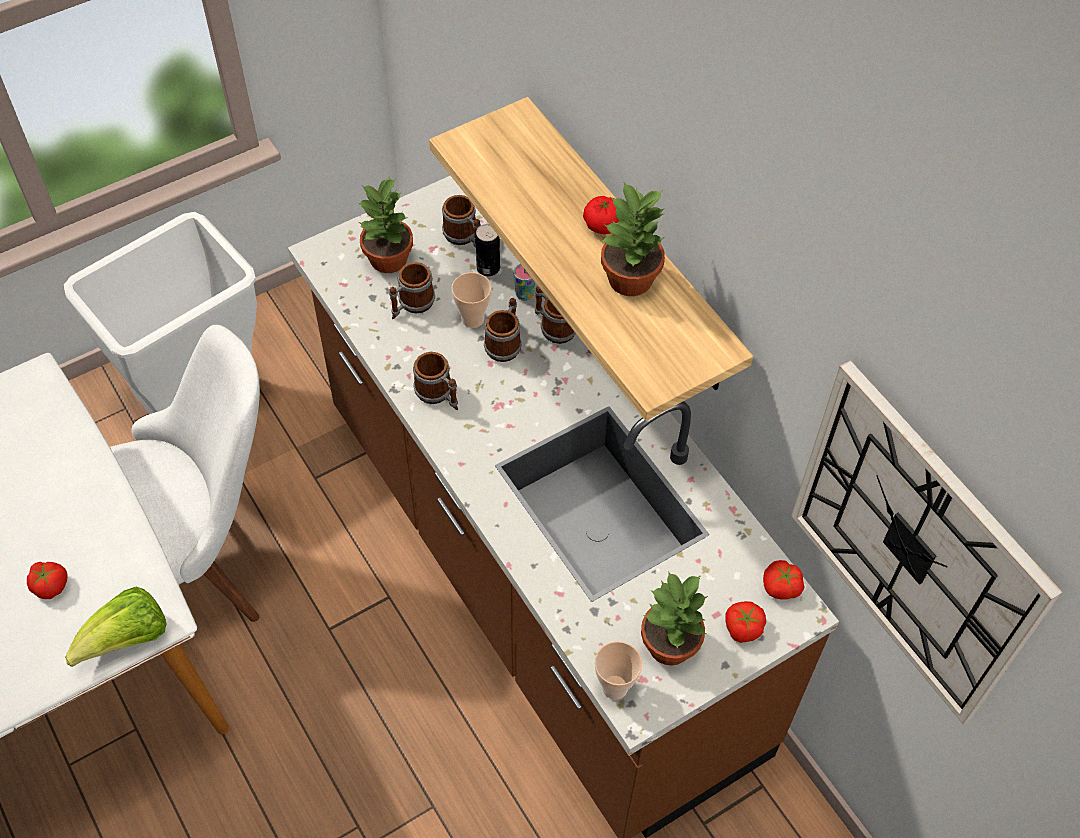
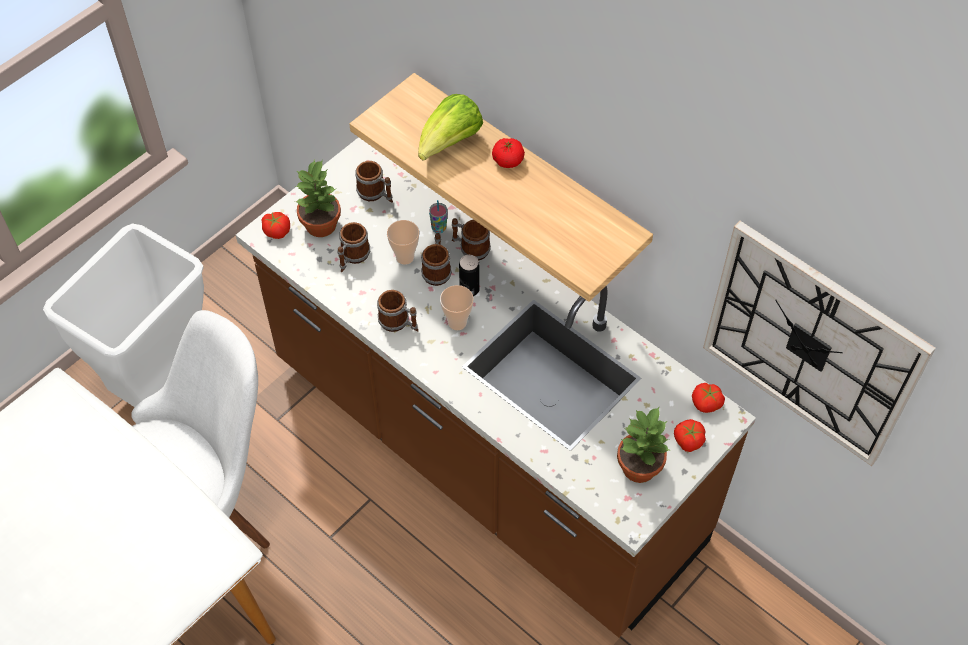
camera: 15 degrees left, 0 degrees up
tomato [27,562,68,599] -> tomato moved to [262,212,290,239]
lettuce [65,587,167,667] -> lettuce moved to [418,94,483,161]
can [475,224,500,276] -> can moved to [459,255,480,296]
cup [595,641,642,700] -> cup moved to [440,285,474,330]
potted plant [601,182,665,296] -> none

